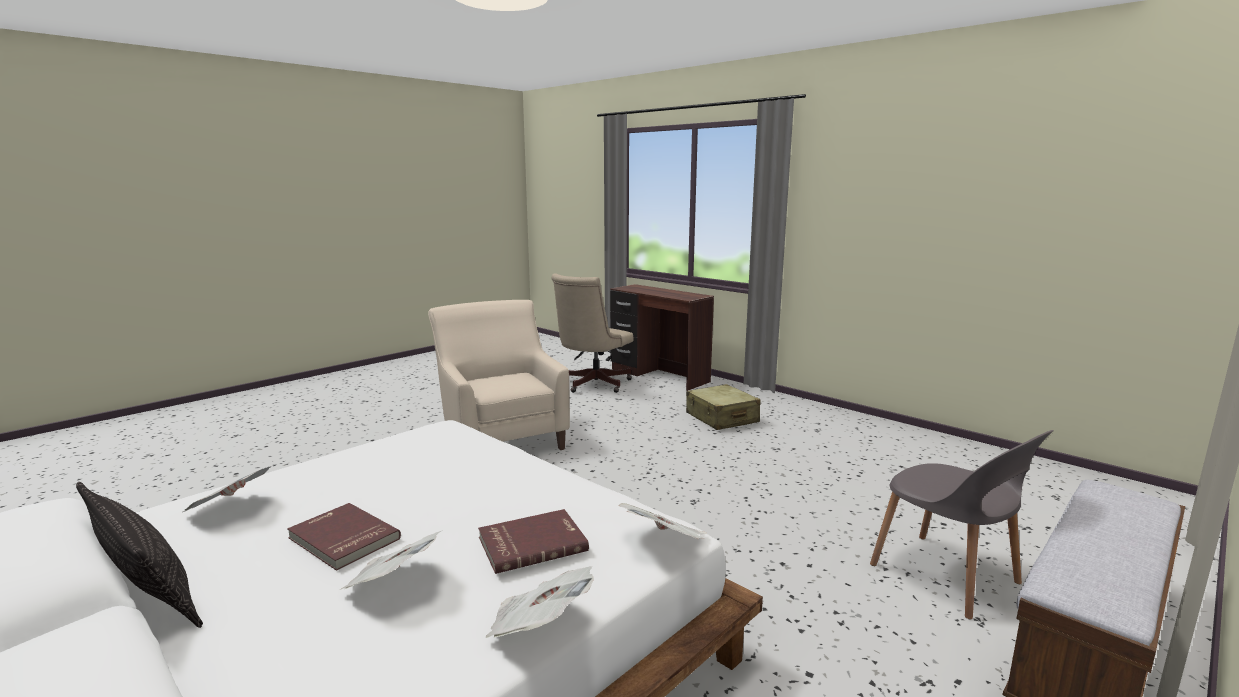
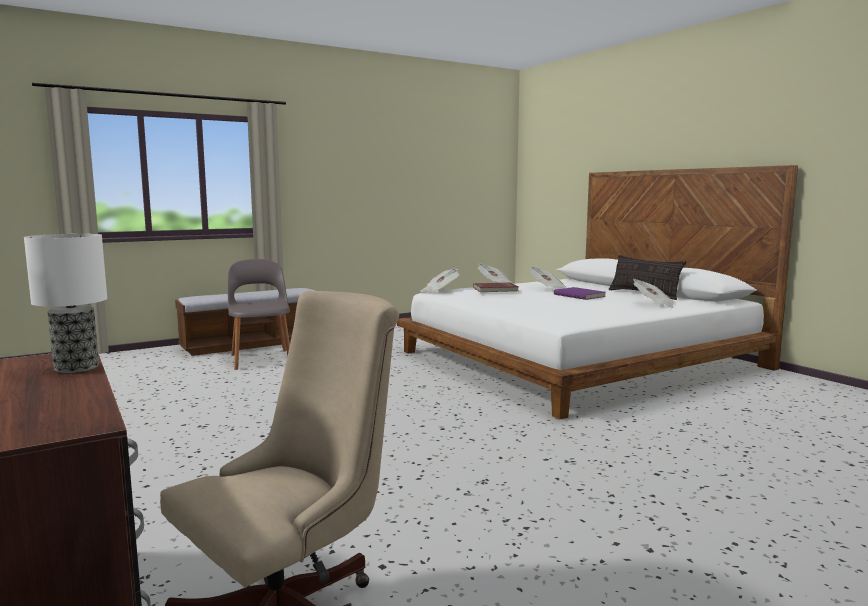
camera: 165 degrees left, 5 degrees down
red book [287,503,401,571] -> purple book [554,287,606,300]
beige armchair [428,300,570,450] -> none
beige suitcase [686,384,761,430] -> none
none -> table lamp [24,234,107,373]

